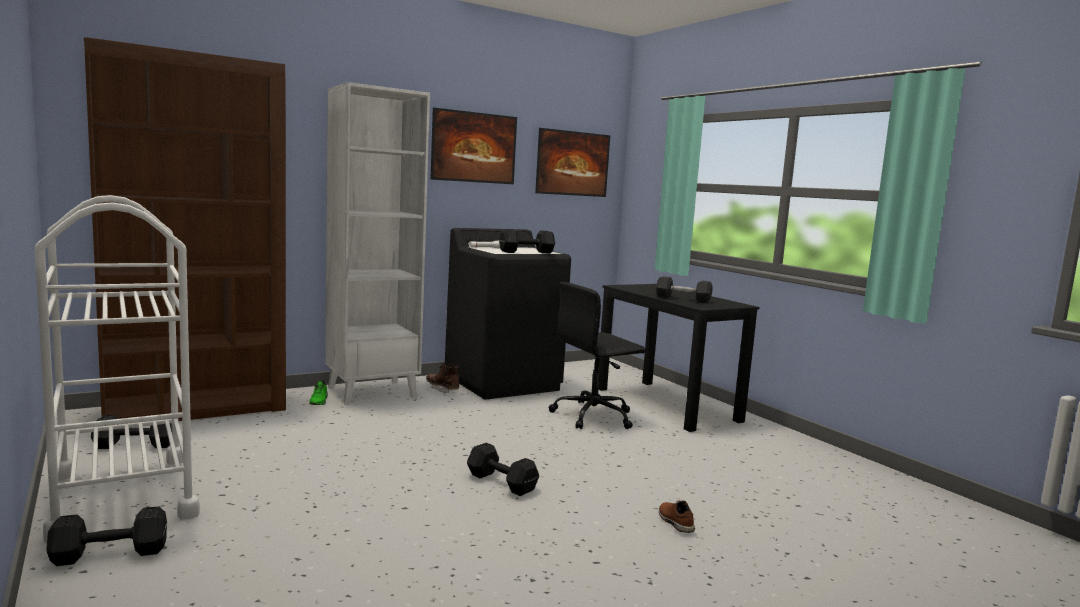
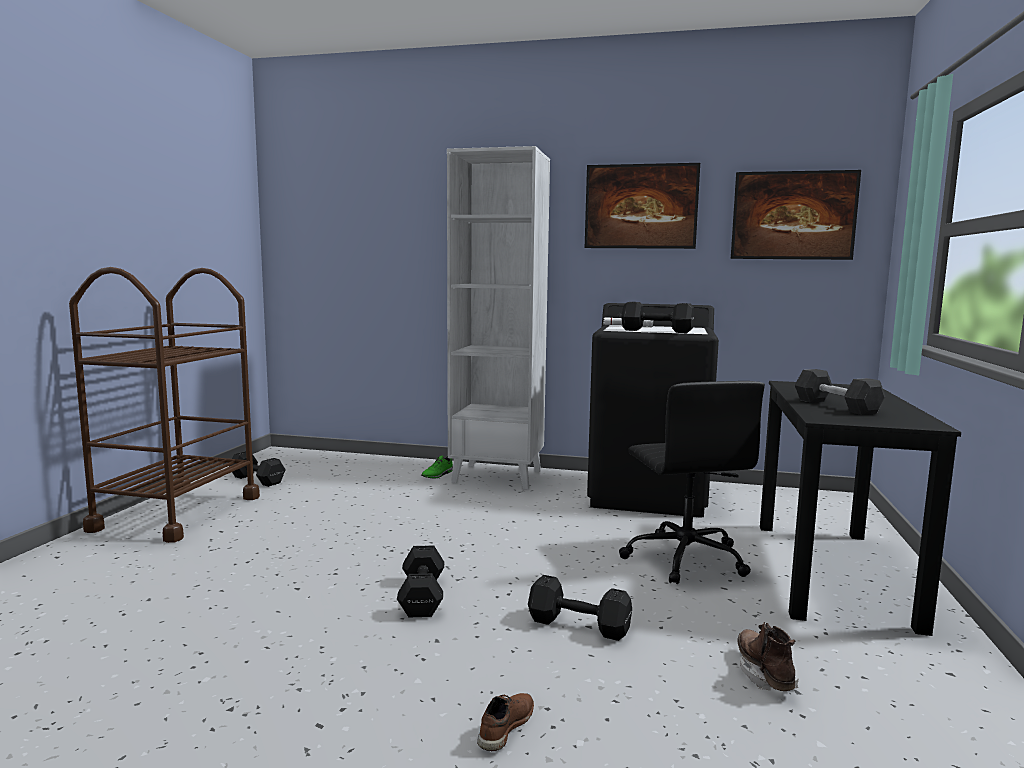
camera: 45 degrees right, 0 degrees up
white cart [35,195,200,543] -> brown cart [69,267,260,543]
black dumbbell [46,506,167,566] -> black dumbbell moved to [528,575,632,641]
brown bookcase [84,37,286,424] -> none
brown boot [426,364,459,393] -> brown boot moved to [738,622,798,691]
black office chair [549,282,645,429] -> black office chair turned 120 degrees counterclockwise [619,381,765,584]

